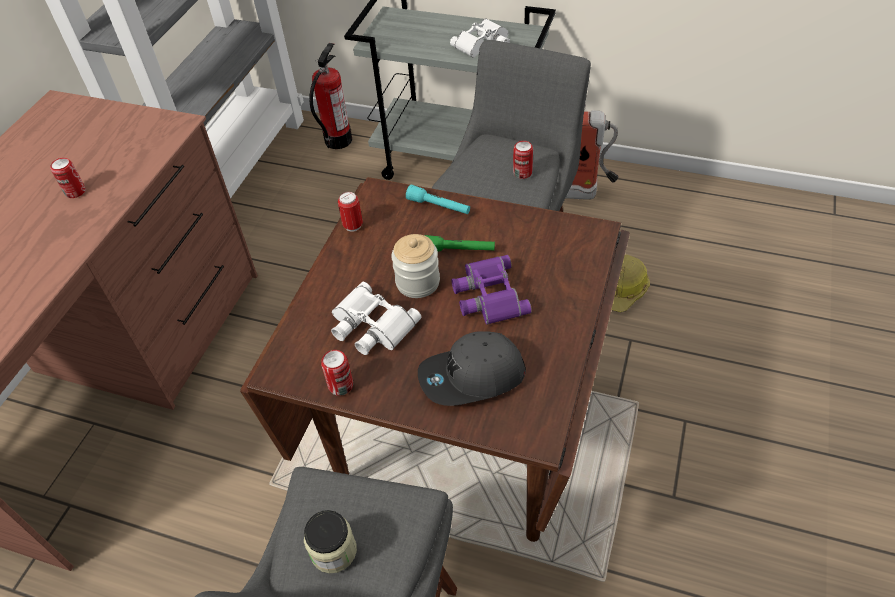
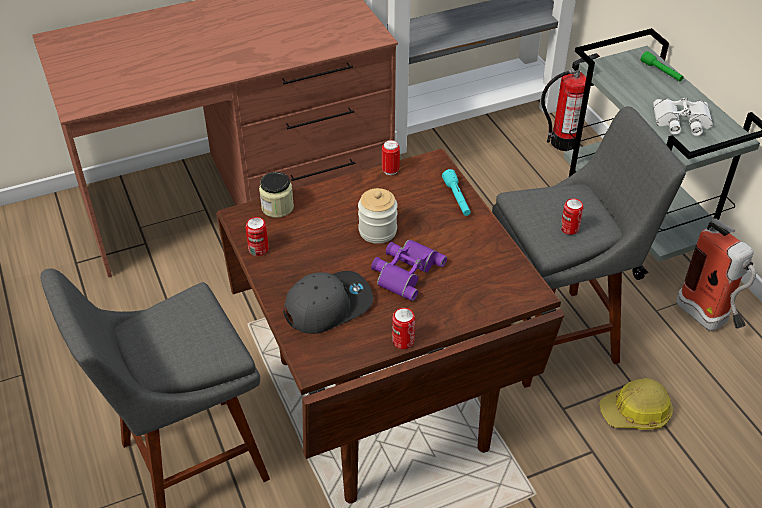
camera: 45 degrees right, 5 degrees down
can [50,158,86,198] -> can moved to [392,308,415,349]
jar [304,510,357,573] -> jar moved to [259,172,294,218]
white binoculars [331,282,422,355] -> none
grey cap [418,331,526,406] -> grey cap turned 120 degrees clockwise [283,271,373,334]
green flashlight [425,235,495,252] -> green flashlight moved to [641,51,684,82]

